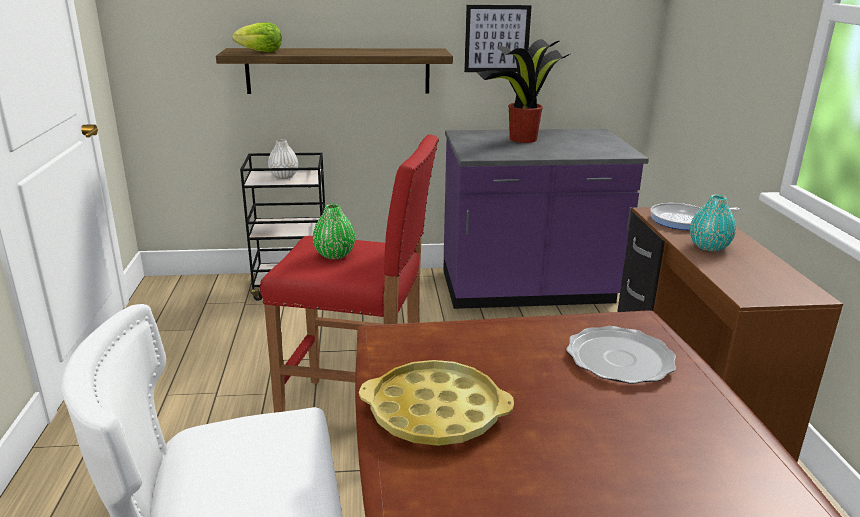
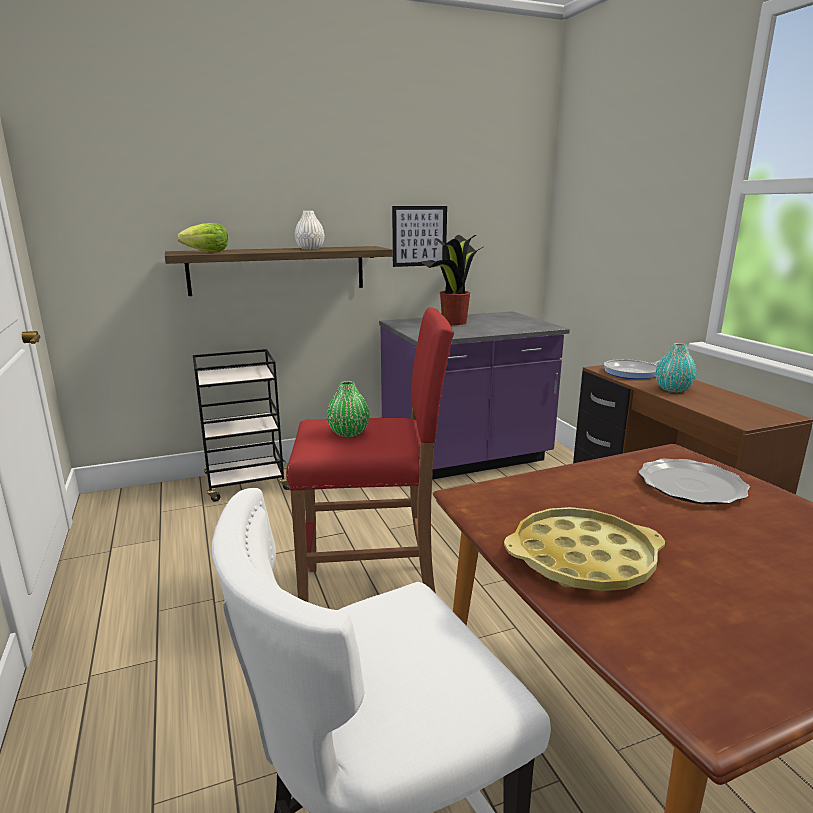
camera: 15 degrees left, 5 degrees down
white vase [268,139,298,179] -> white vase moved to [295,211,324,250]

